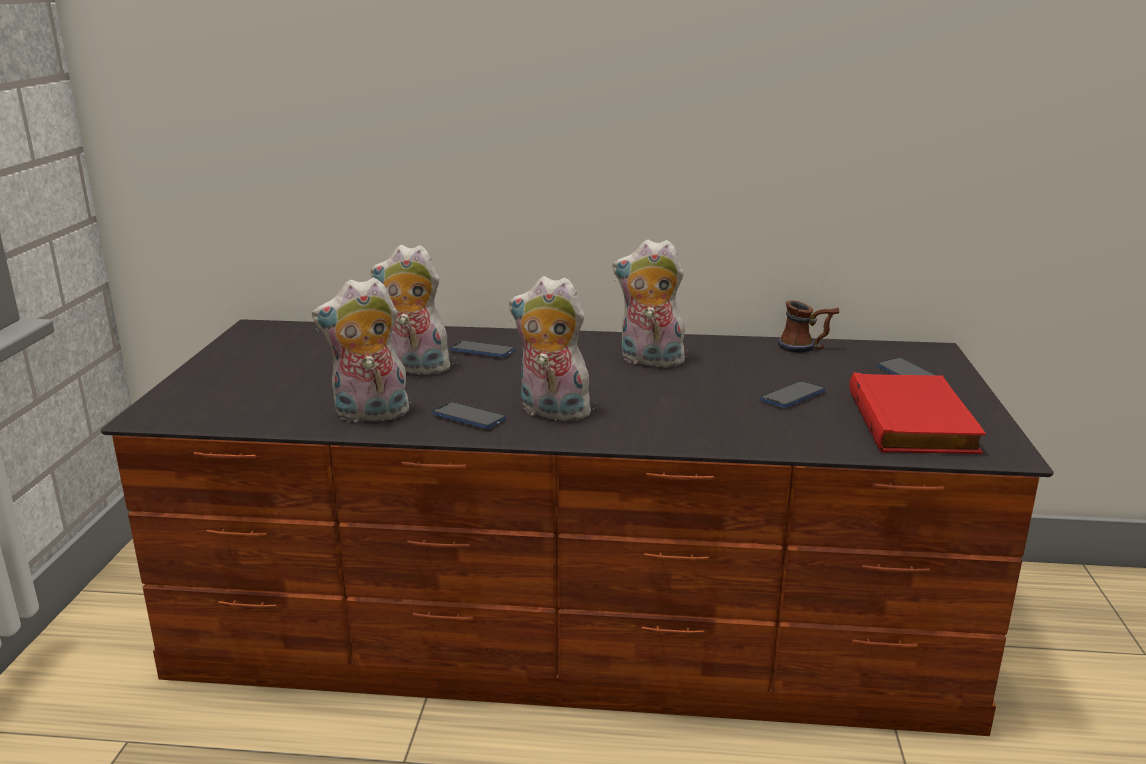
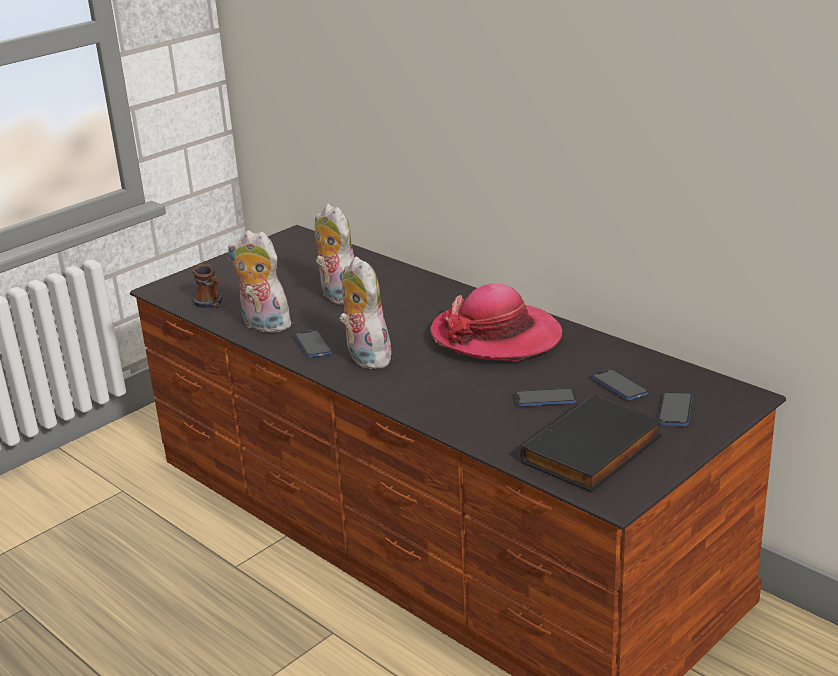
camera: 40 degrees right, 5 degrees up
phone [450,340,515,357] -> phone moved to [592,369,648,400]
plush toy [613,240,685,368] -> hat [430,284,563,361]
mug [778,300,839,353] -> mug moved to [192,264,222,308]
red book [849,373,986,454] -> black book [520,394,663,493]

